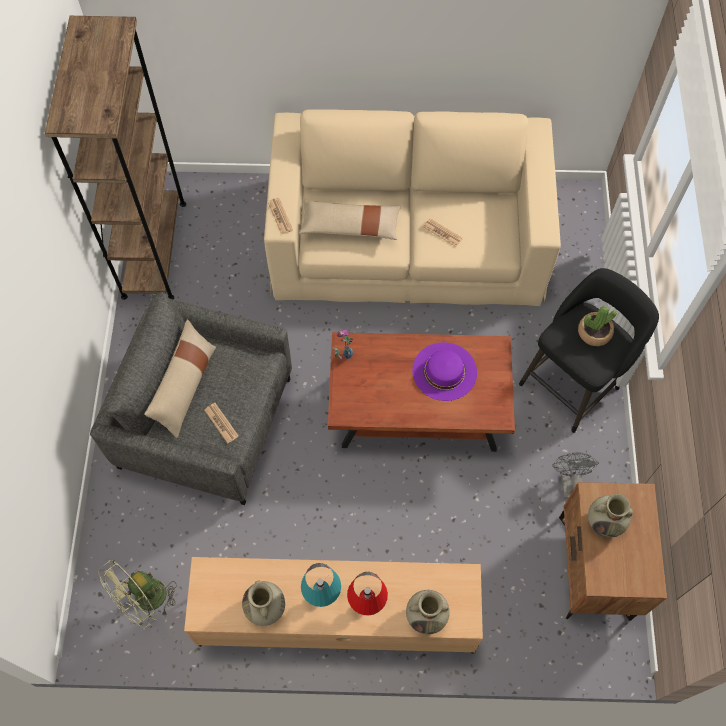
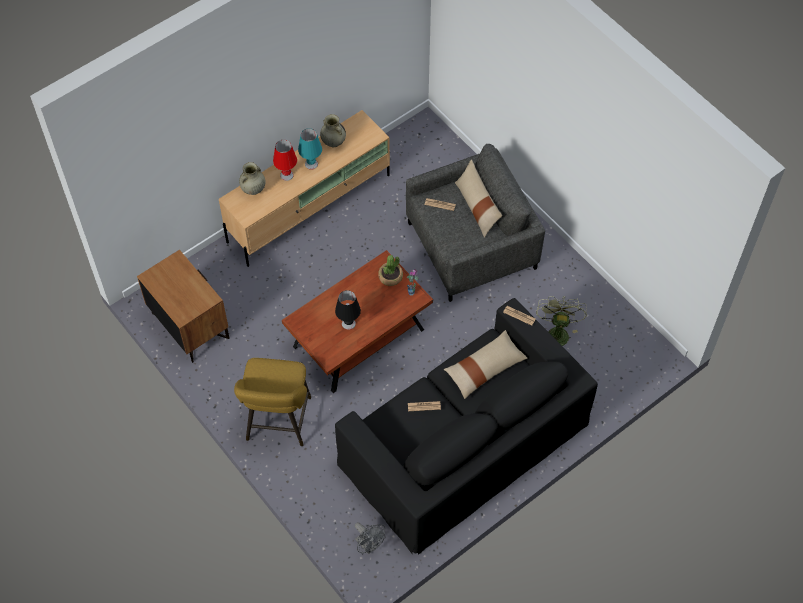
camera: 140 degrees right, 5 degrees down
brown bookcase [45,16,186,300] -> none
green fan [98,560,177,628] -> green fan moved to [536,296,587,346]
beige sofa [264,109,561,306] -> black sofa [335,298,598,555]
purple hat [412,342,477,401] -> black table lamp [335,290,361,330]
black stool [519,268,659,433] -> yellow stool [234,358,311,446]
grey fan [552,452,599,499] -> grey fan moved to [355,522,385,554]
potted plant [578,306,617,346] -> potted plant moved to [378,255,403,286]
beige vase [588,494,633,537] -> none

